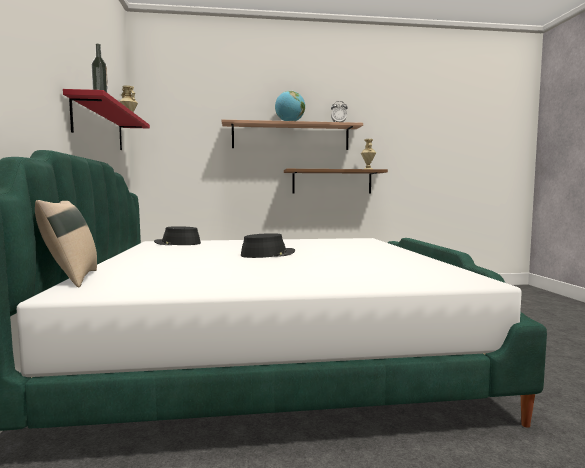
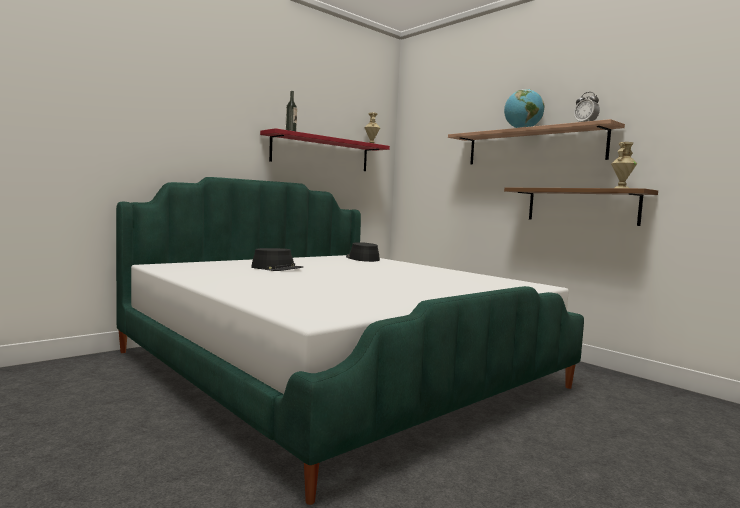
camera: 55 degrees right, 0 degrees up
beige pillow [35,200,97,287] -> none
black hat [241,233,295,258] -> black hat moved to [251,248,303,271]

